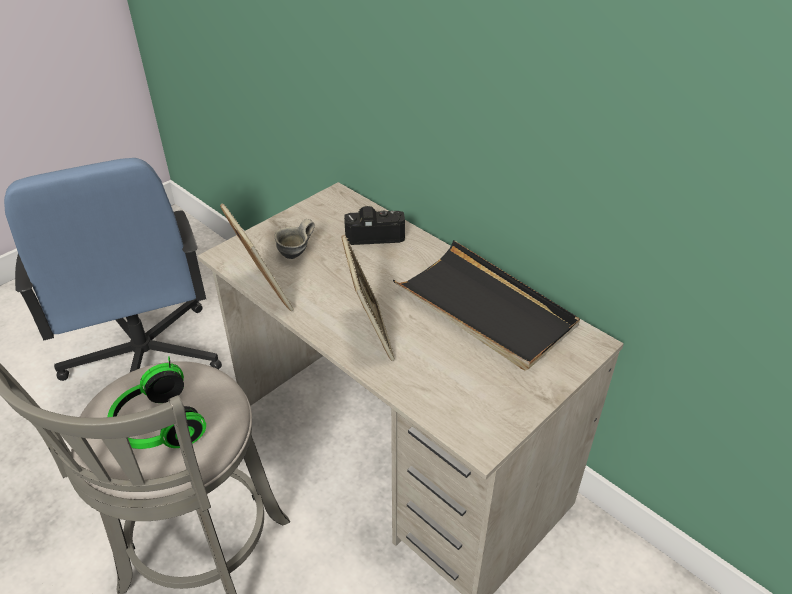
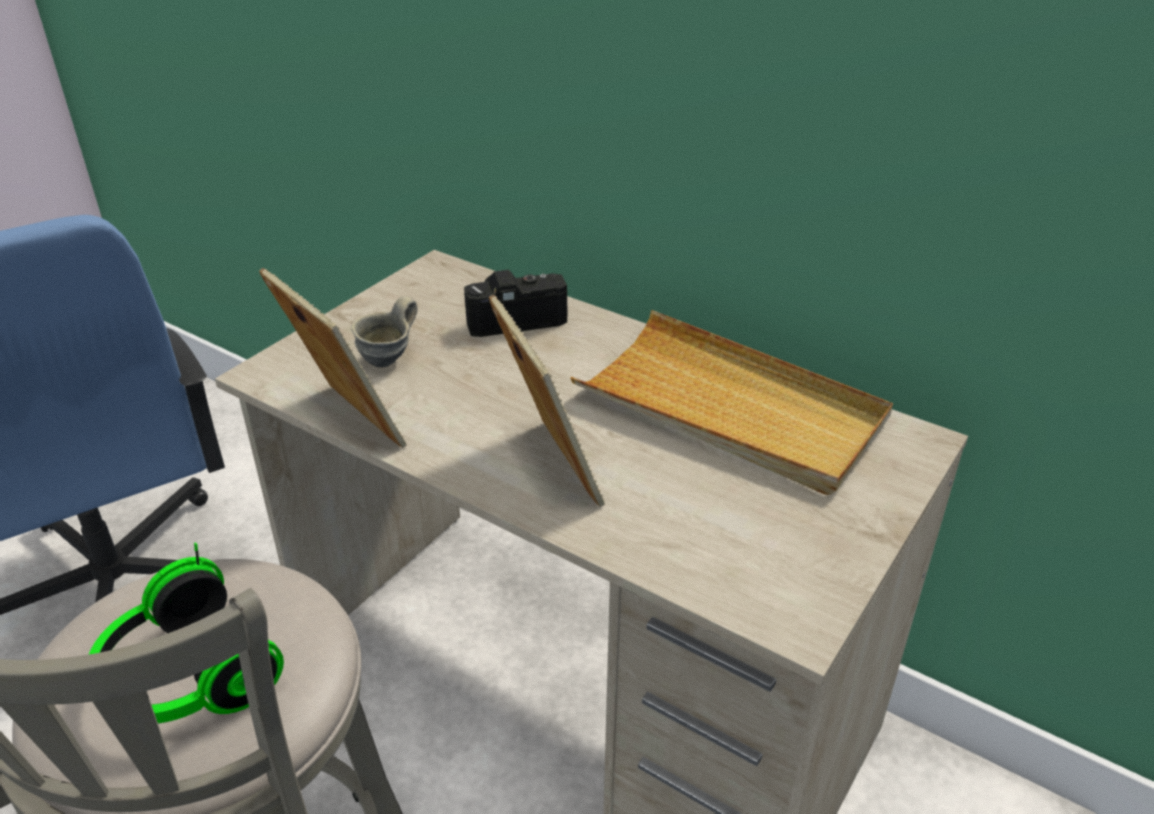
camera: 10 degrees left, 5 degrees down
black tray [393,240,580,371] -> beige tray [570,310,893,495]

